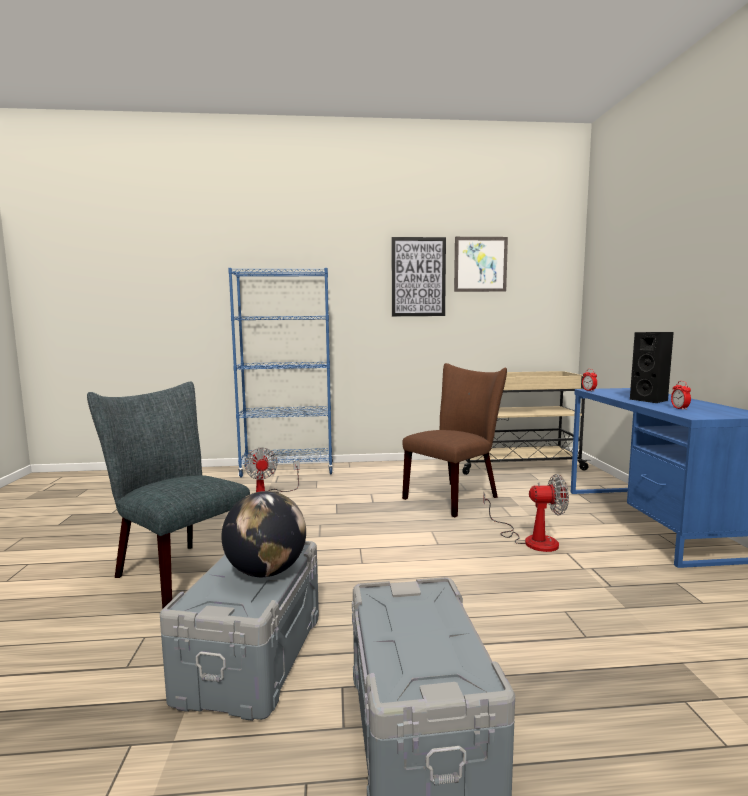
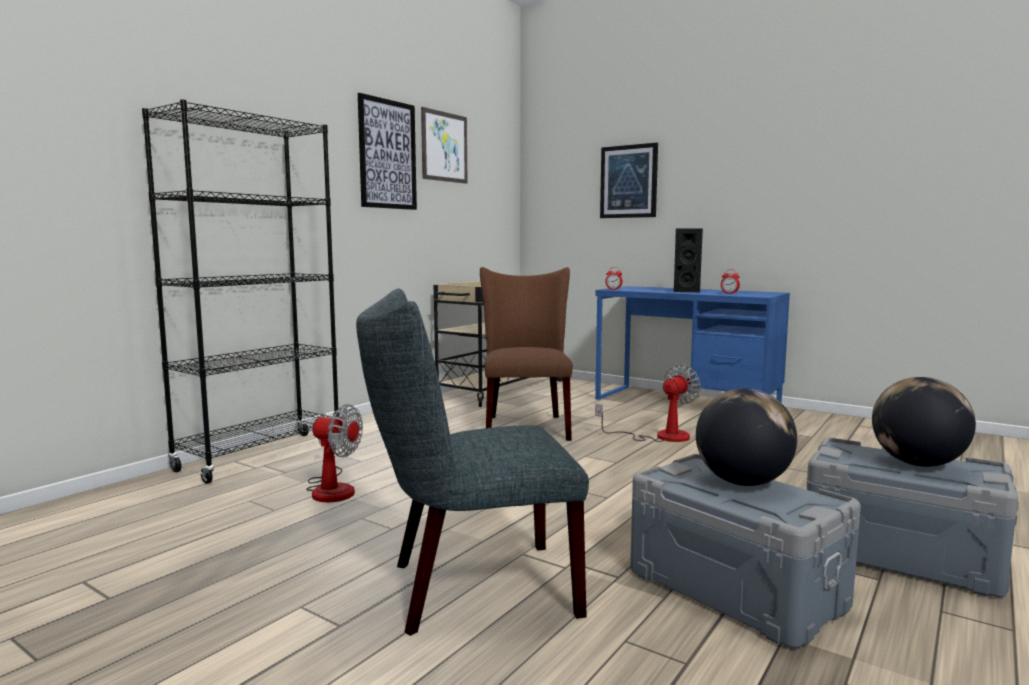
camera: 50 degrees left, 0 degrees up
blue bookcase [228,268,333,478] -> black bookcase [142,99,339,484]
none -> picture [600,143,658,218]
none -> globe [872,377,976,467]

